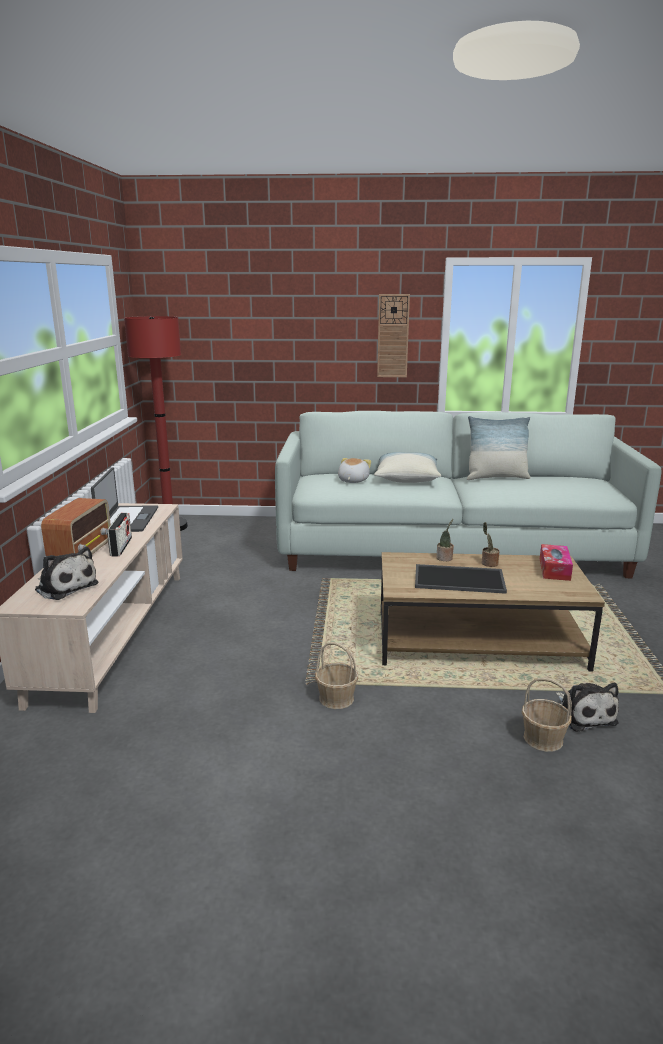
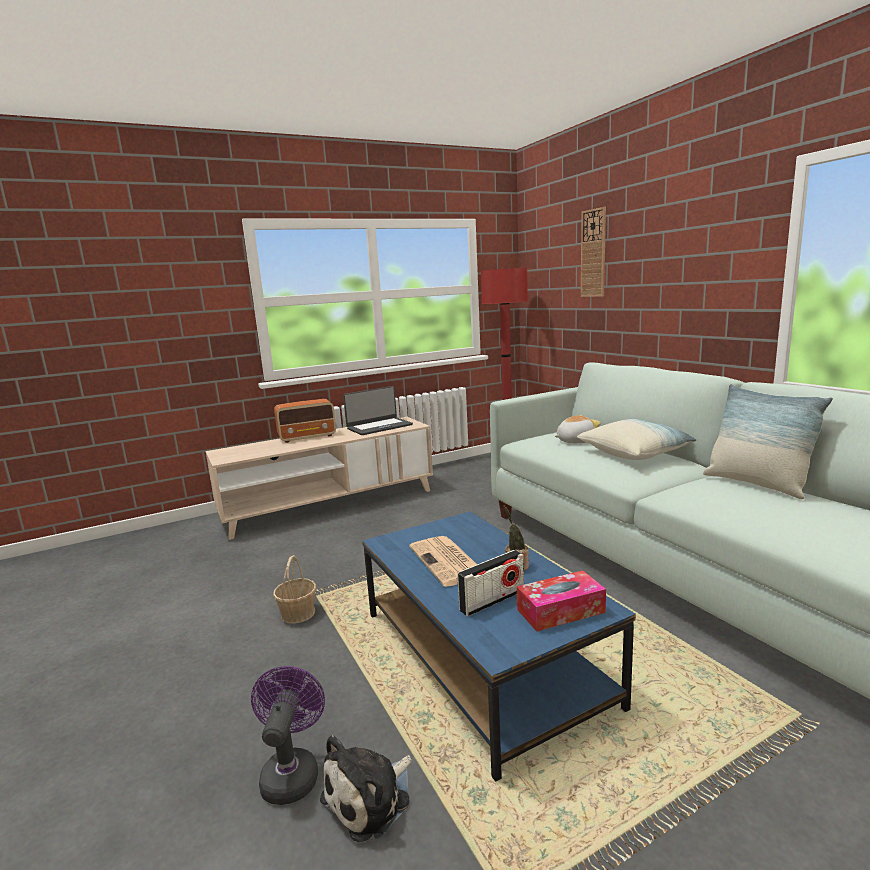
camera: 60 degrees right, 5 degrees down
plush toy [35,547,99,600] -> none
radio [107,513,132,556] -> radio moved to [457,550,524,617]
wall clock [377,294,410,377] -> wall clock moved to [581,207,606,297]
brown coffee table [381,552,605,671] -> blue coffee table [362,512,636,782]
tray [415,564,507,594] -> newspaper [409,536,477,587]
potted plant [436,519,454,561] -> none
basket [522,677,572,752] -> purple fan [251,666,325,805]

